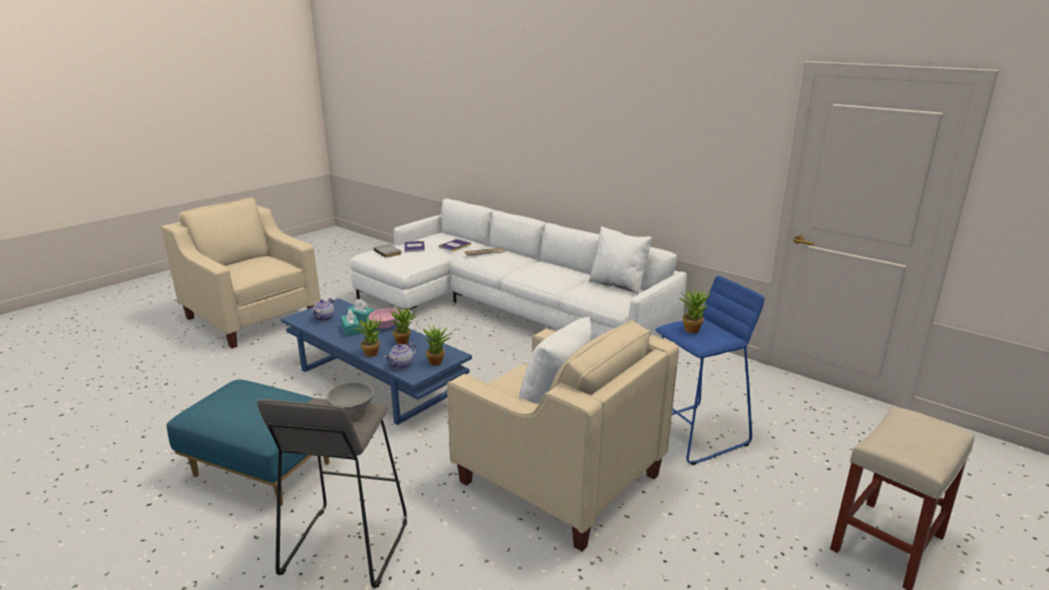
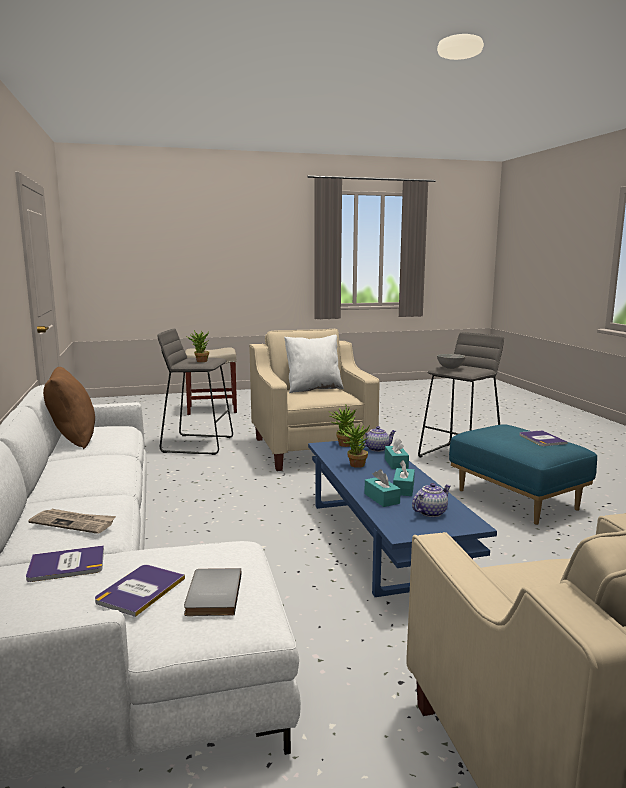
camera: 145 degrees left, 10 degrees down
potted plant [354,318,381,357] -> turquoise tissue box [385,438,409,469]
pink bowl [369,308,400,329] -> none
white pillow [589,226,652,295] -> brown pillow [43,367,95,449]
blue stool [655,276,765,465] -> grey stool [158,329,233,455]
none -> book [519,430,568,446]

